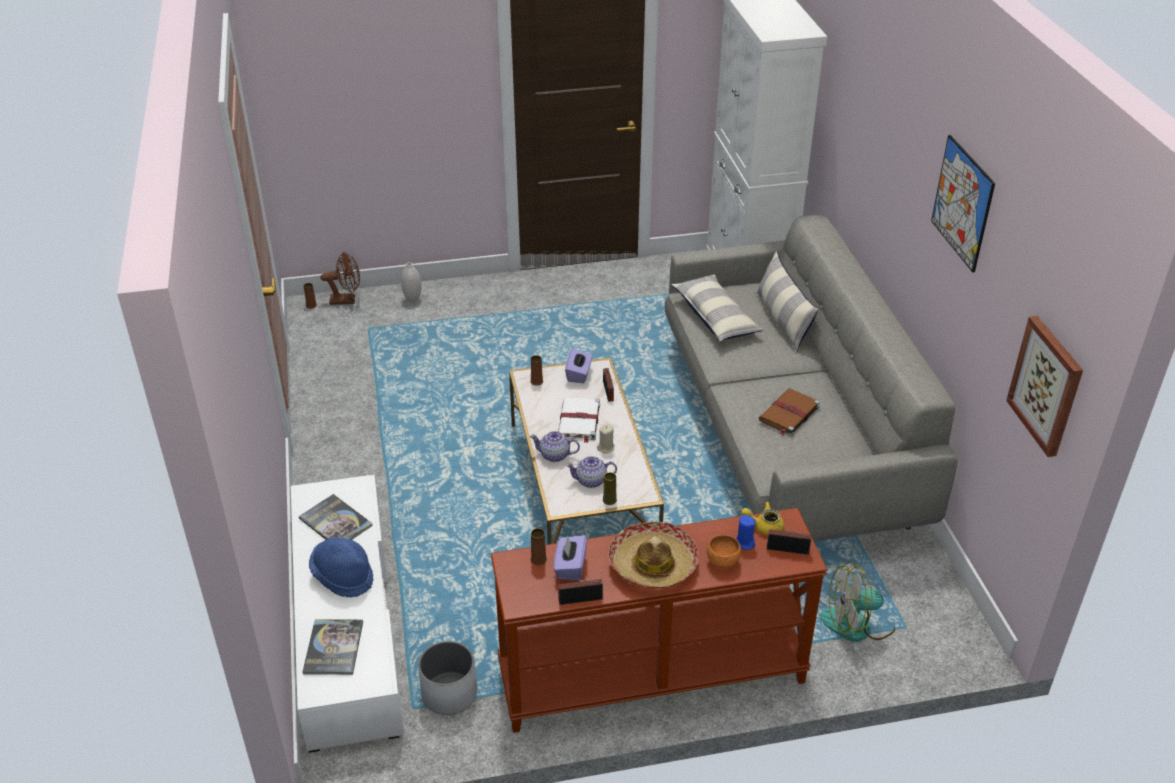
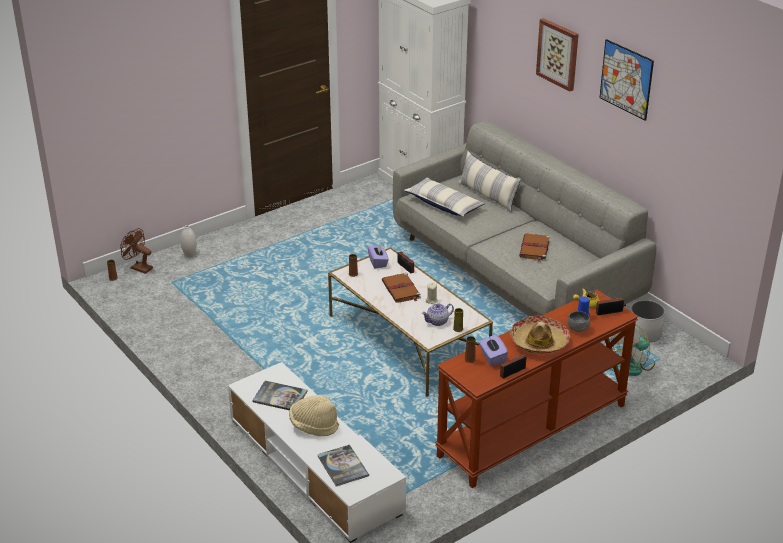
camera: 25 degrees left, 5 degrees down
blue hat [309,537,374,597] -> beige hat [289,395,339,436]
brown fan [321,252,360,305] -> brown fan turned 120 degrees counterclockwise [120,228,153,274]
white planter [418,641,477,715] -> white planter moved to [630,300,665,343]
teapot [530,431,580,462] -> none
white book [558,397,600,443] -> brown book [382,273,421,303]
orange bowl [707,535,741,568] -> grey bowl [568,311,590,332]
picture [1006,316,1083,457] -> picture moved to [536,18,579,91]

